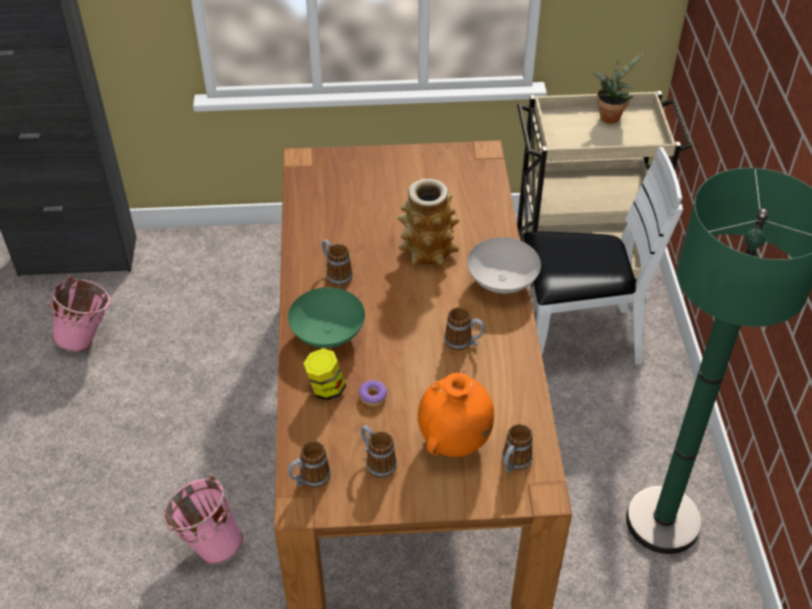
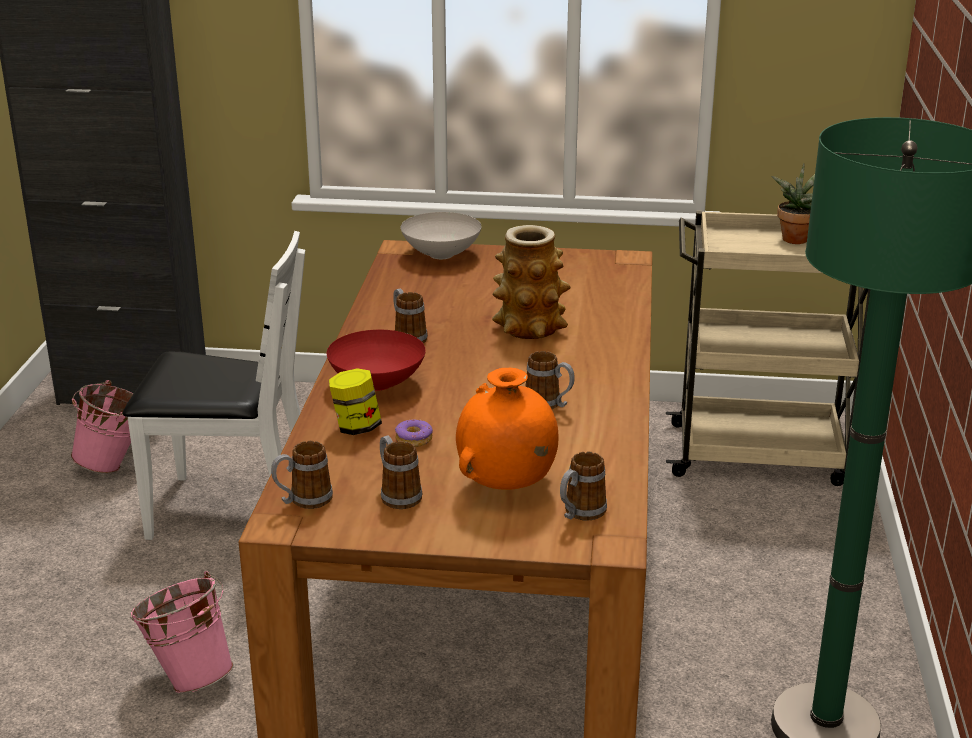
camera: 10 degrees right, 20 degrees down
green bowl [288,287,365,348] -> red bowl [327,330,426,391]
white bowl [467,237,541,294] -> white bowl moved to [401,212,482,259]
white chair [523,147,683,365] -> white chair moved to [123,231,305,540]

